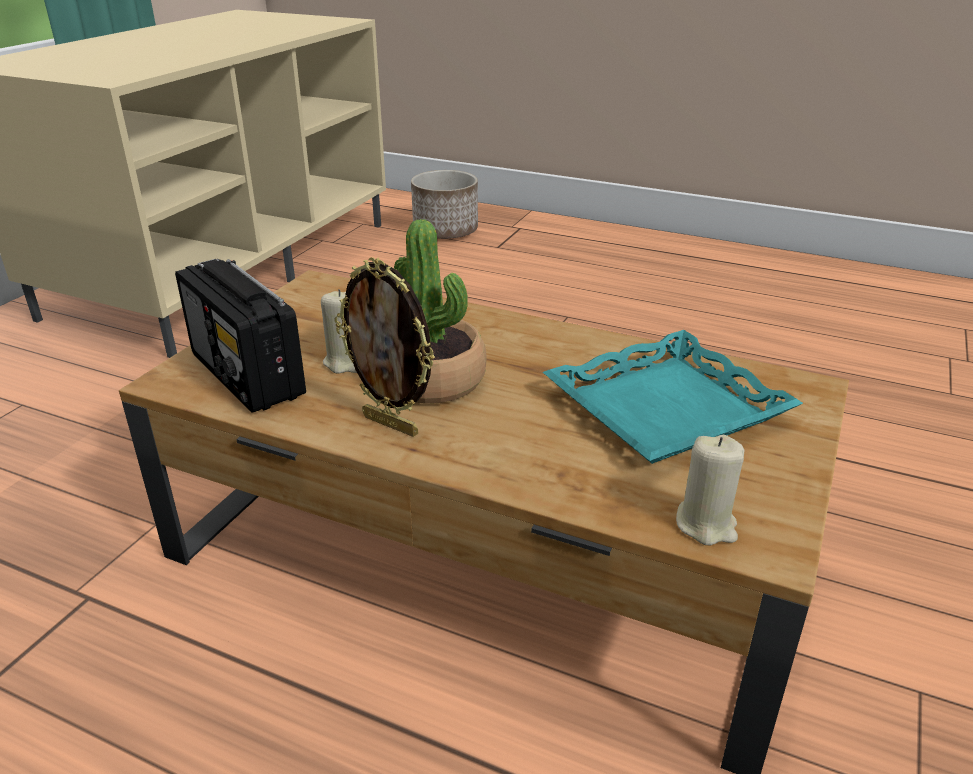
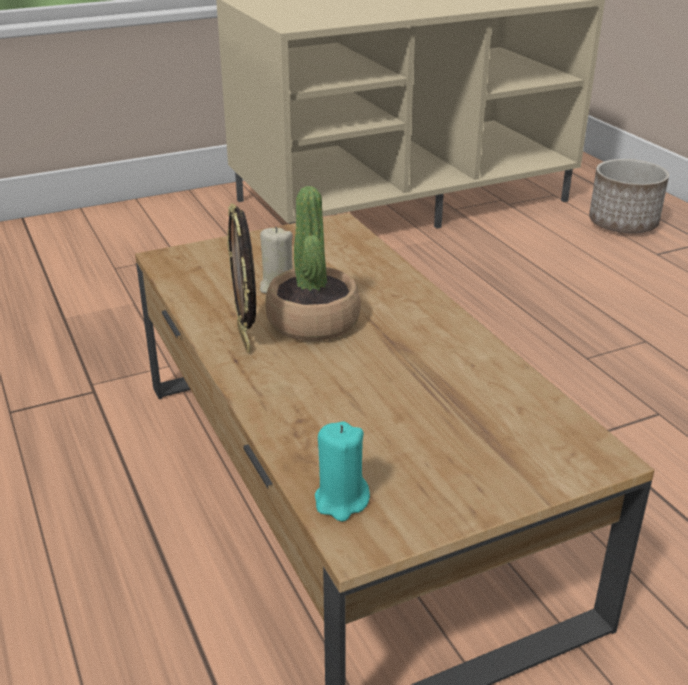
camera: 40 degrees right, 0 degrees up
radio [175,259,306,413] -> none
turquoise tray [543,330,803,464] -> none
beige candle [676,435,744,545] -> turquoise candle [315,421,370,521]

